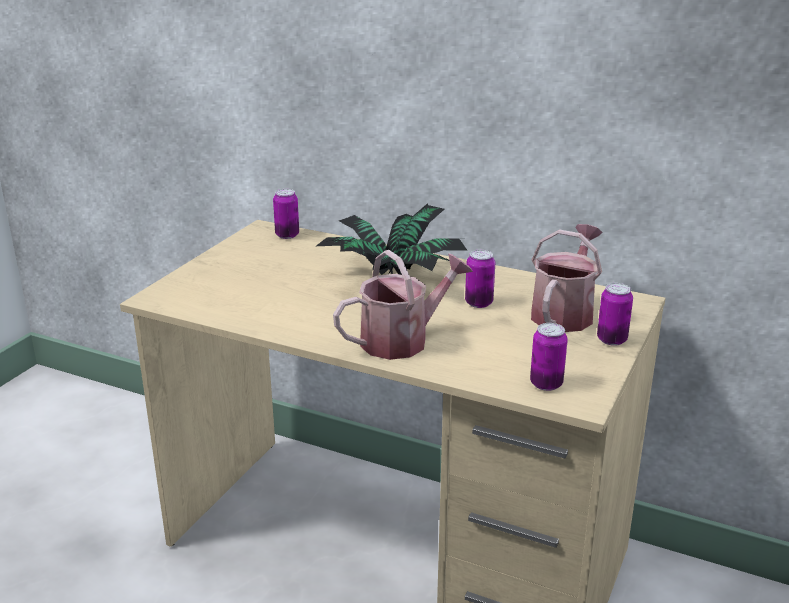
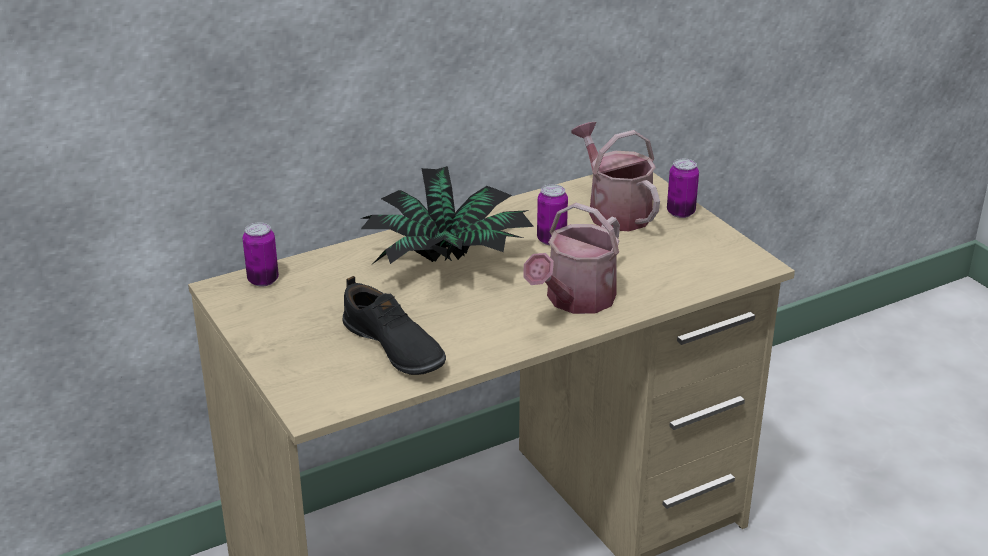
camera: 55 degrees left, 5 degrees up
watering can [333,250,473,360] -> watering can turned 150 degrees counterclockwise [524,203,620,314]
can [530,323,568,391] -> none
none -> black shoe [343,276,446,375]

